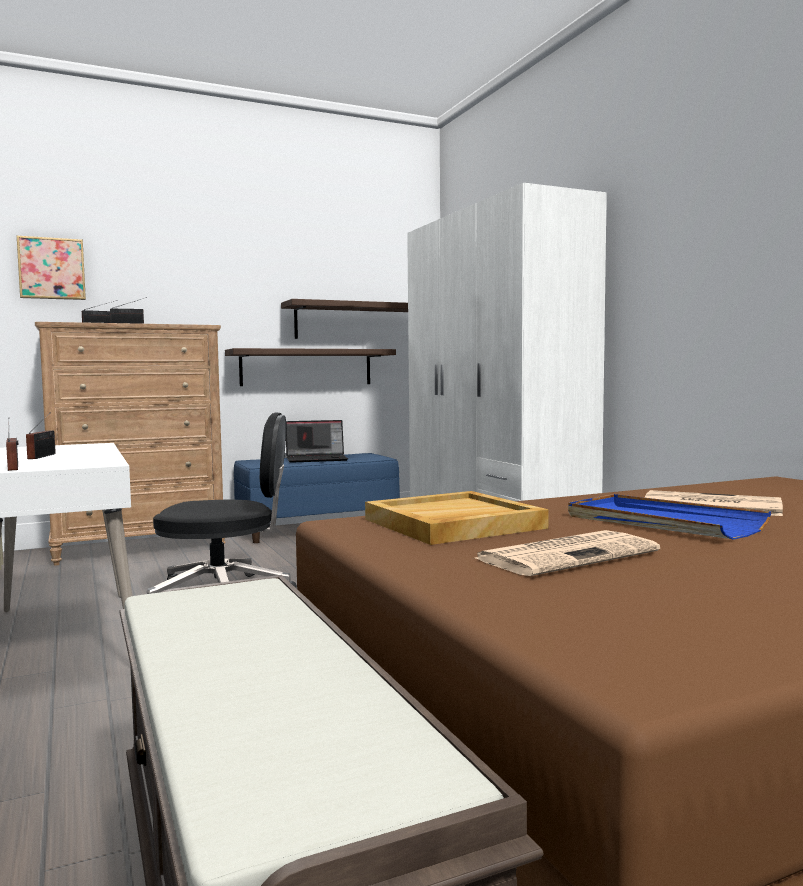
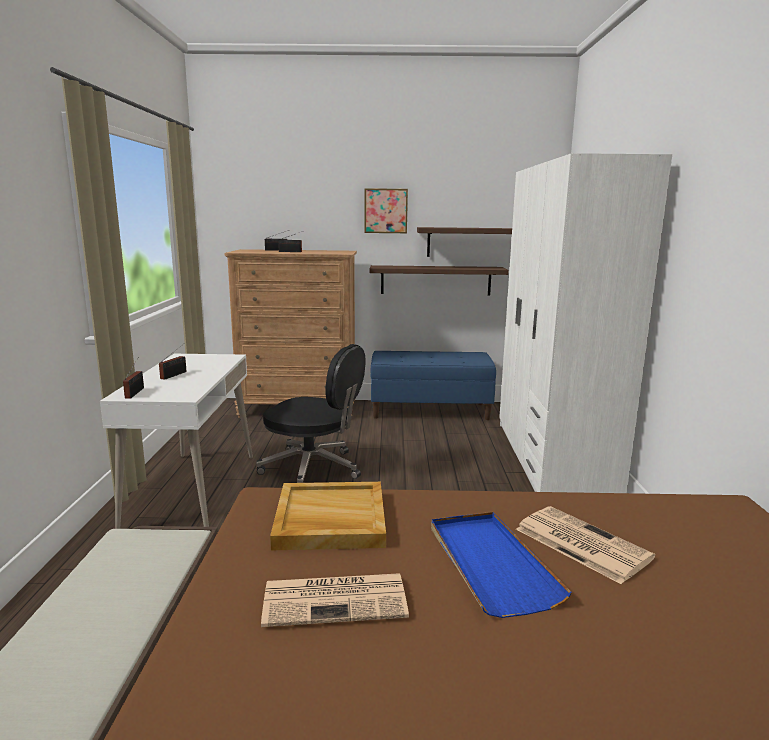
camera: 25 degrees right, 10 degrees up
picture [17,236,86,300] -> picture moved to [365,188,408,233]
laptop [286,420,348,463] -> none

